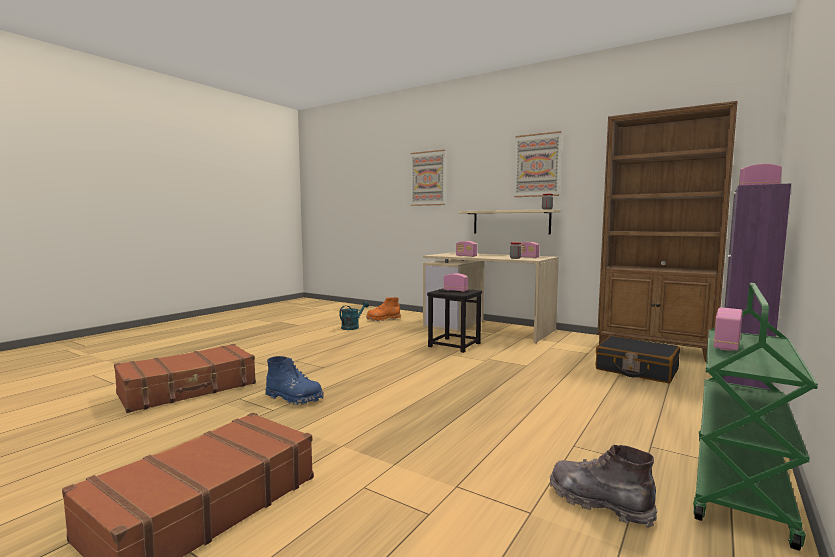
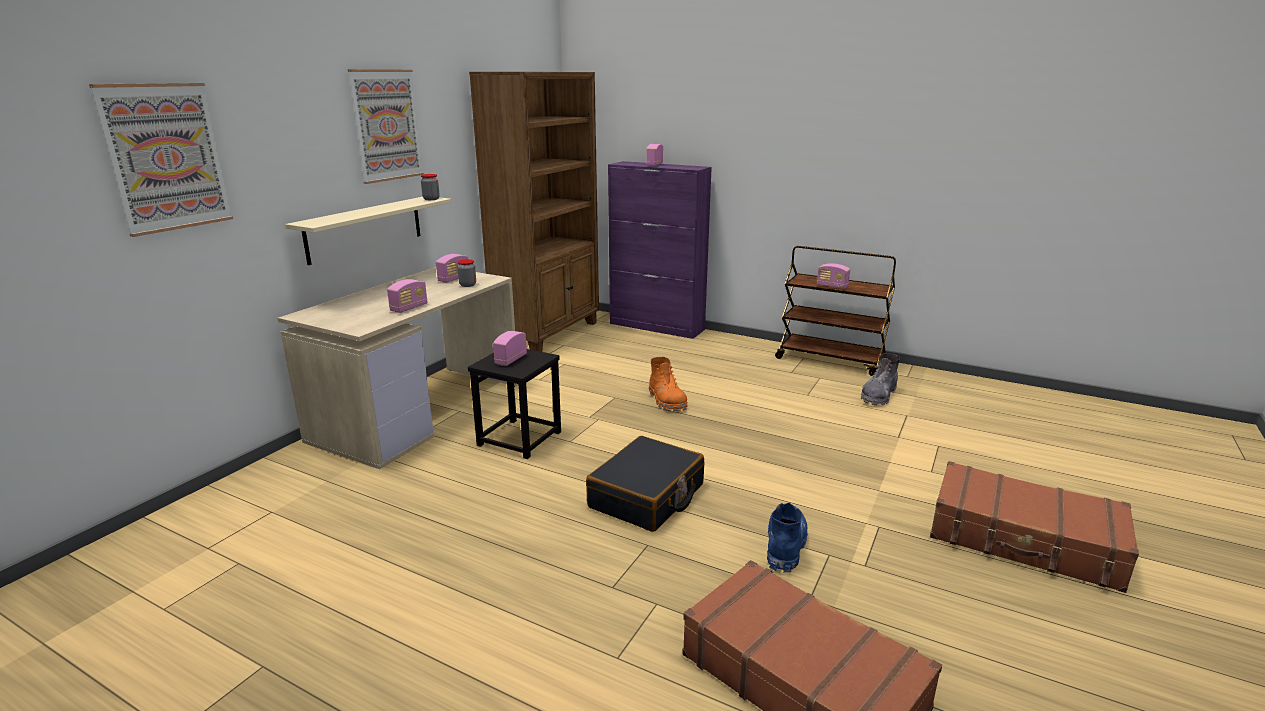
camera: 95 degrees left, 15 degrees up
turquoise watering can [339,301,369,330] -> none
orange boot [367,297,401,321] -> orange boot moved to [649,357,688,411]
black suitcase [596,336,680,383] -> black suitcase moved to [586,436,704,532]
green cart [693,283,818,551] -> brown cart [775,246,896,376]

